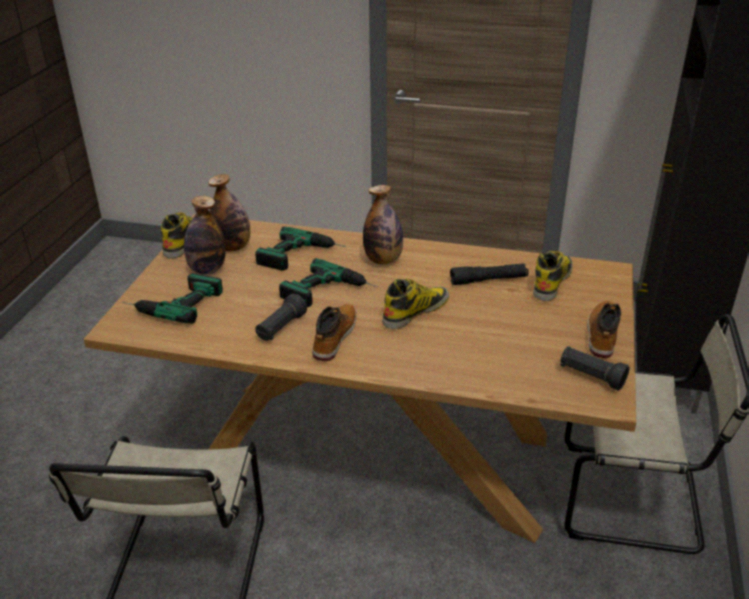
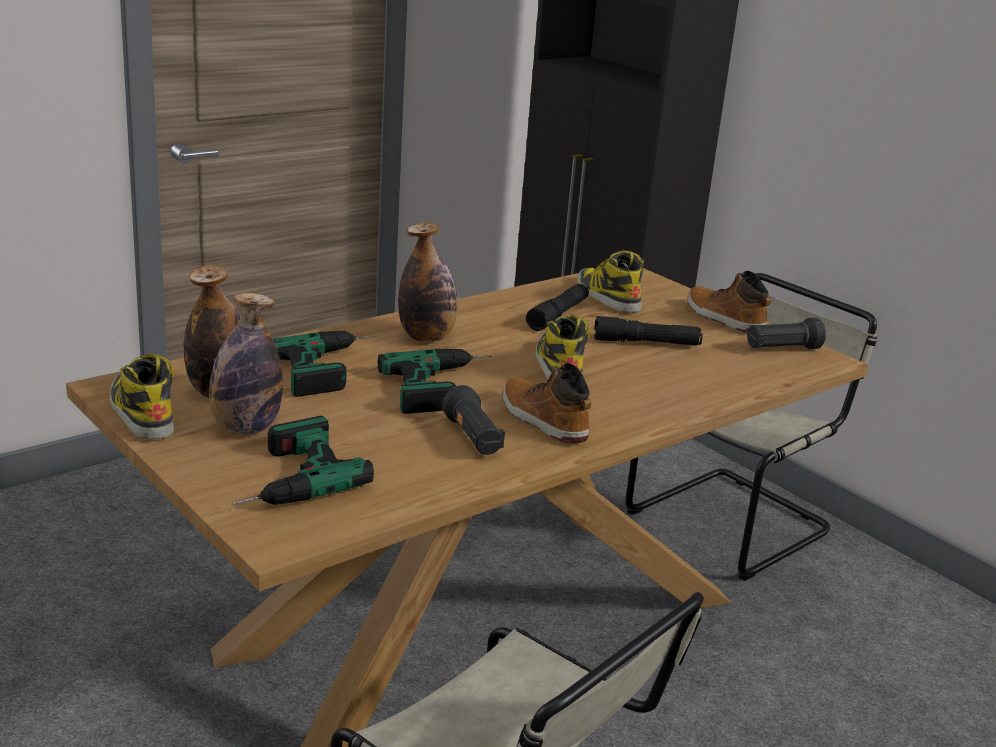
camera: 55 degrees left, 10 degrees down
none -> black flashlight [594,316,703,346]

